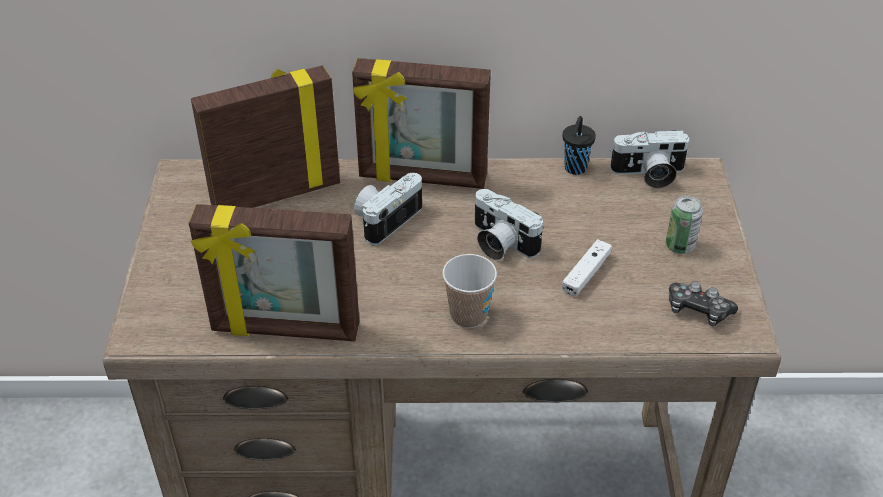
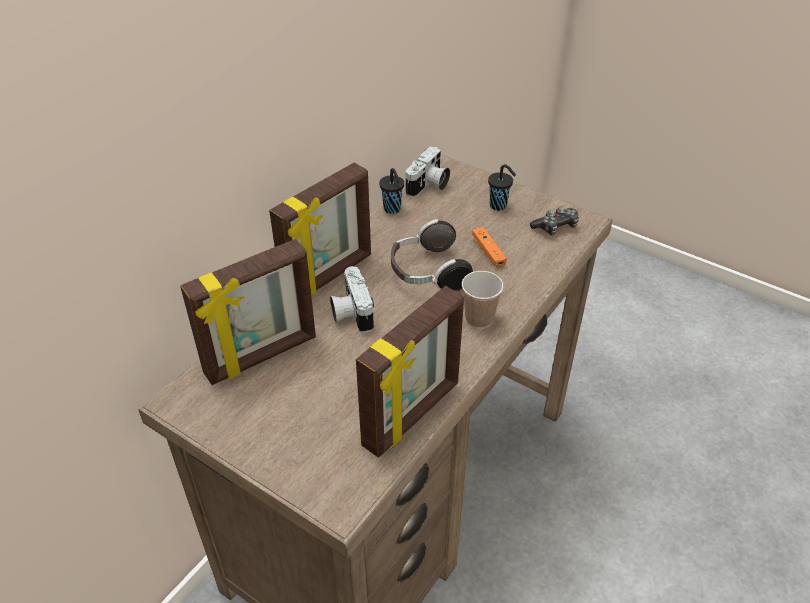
camera: 55 degrees left, 0 degrees up
picture frame [191,65,340,208] -> picture frame turned 135 degrees counterclockwise [180,239,316,385]
camera [475,189,543,260] -> headphones [391,219,473,291]
white game controller [562,239,612,297] -> orange game controller [472,227,507,268]
can [666,195,703,254] -> black cup [488,164,516,211]

